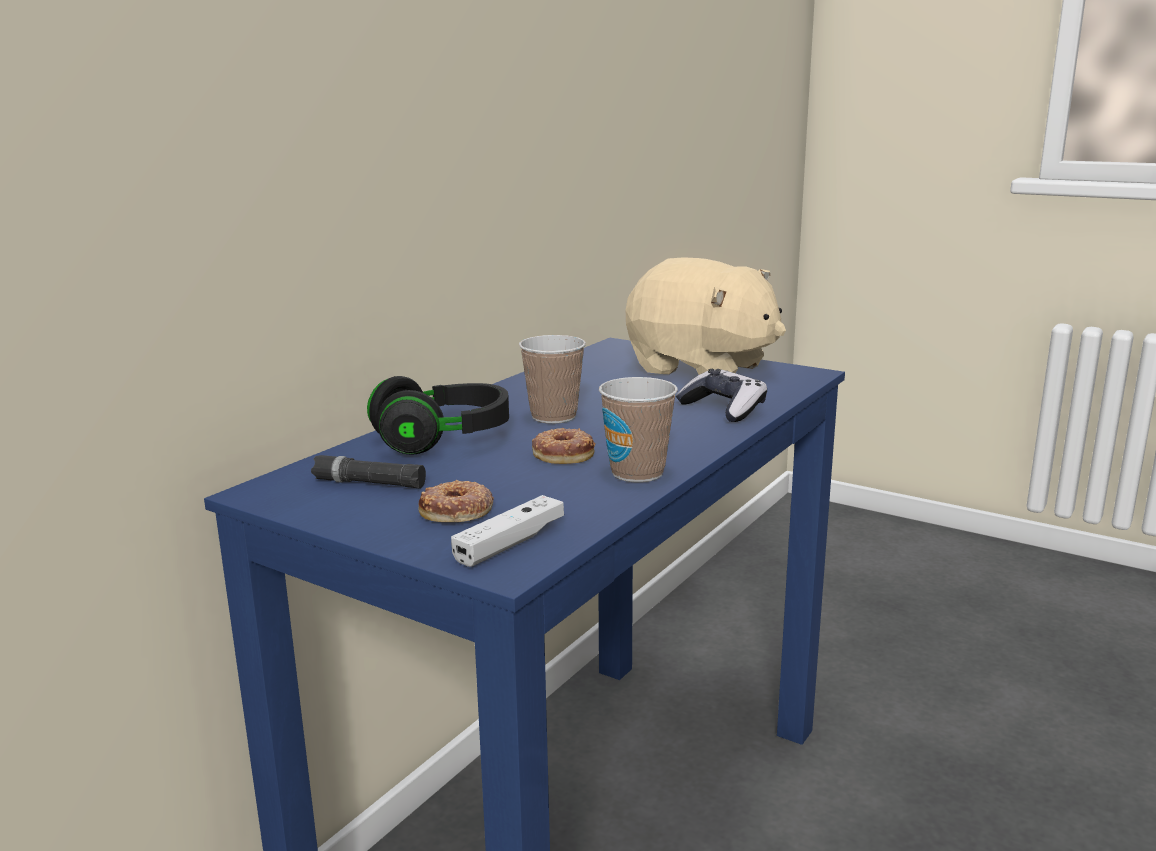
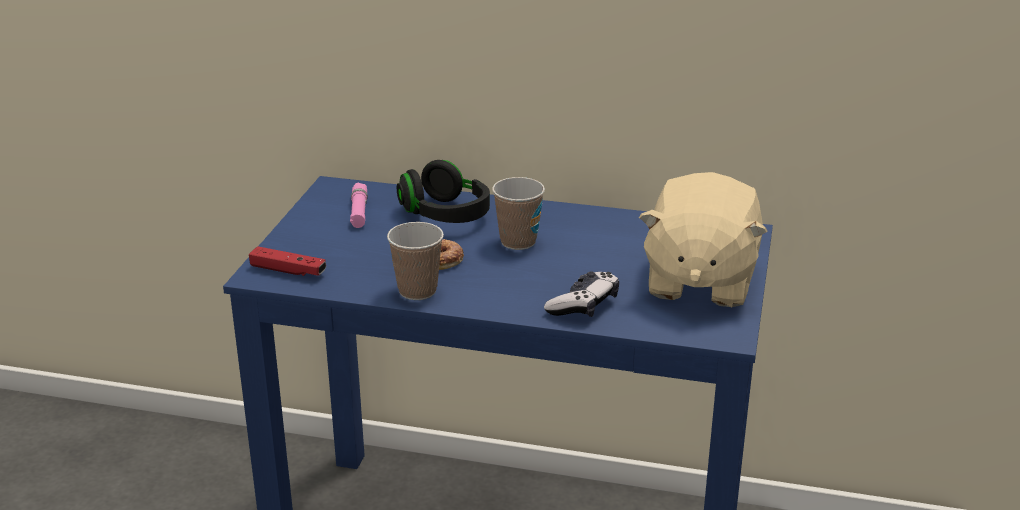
camera: 70 degrees right, 10 degrees up
black flashlight [311,455,426,488] -> pink flashlight [350,182,368,228]
donut [419,480,494,522] -> none
white game controller [451,495,564,567] -> red game controller [249,246,326,276]

